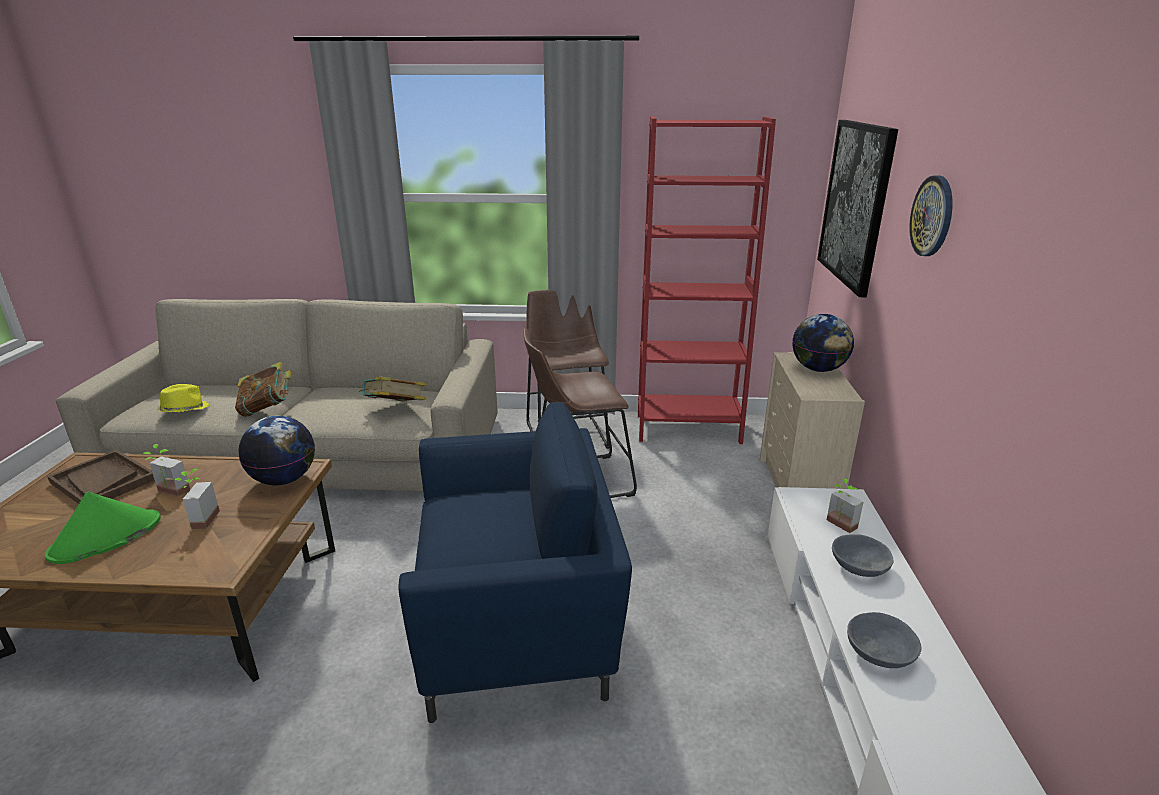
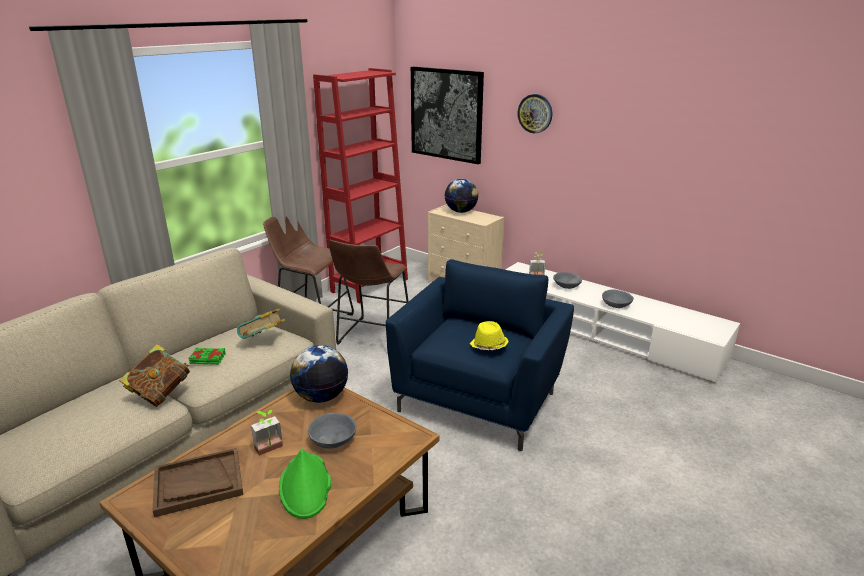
camera: 55 degrees left, 0 degrees up
yellow hat [157,384,209,412] -> yellow hat moved to [470,321,508,350]
potted plant [173,469,220,529] -> grey bowl [308,413,357,449]
none -> green book [189,348,226,364]

